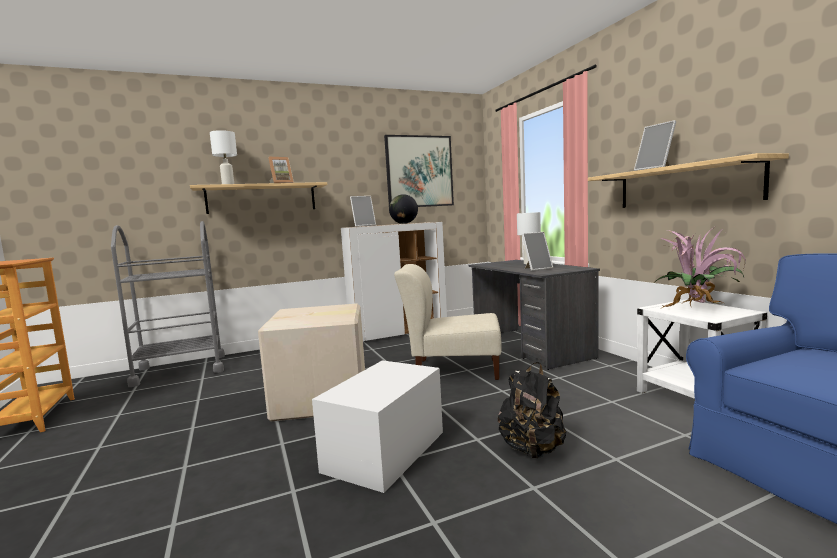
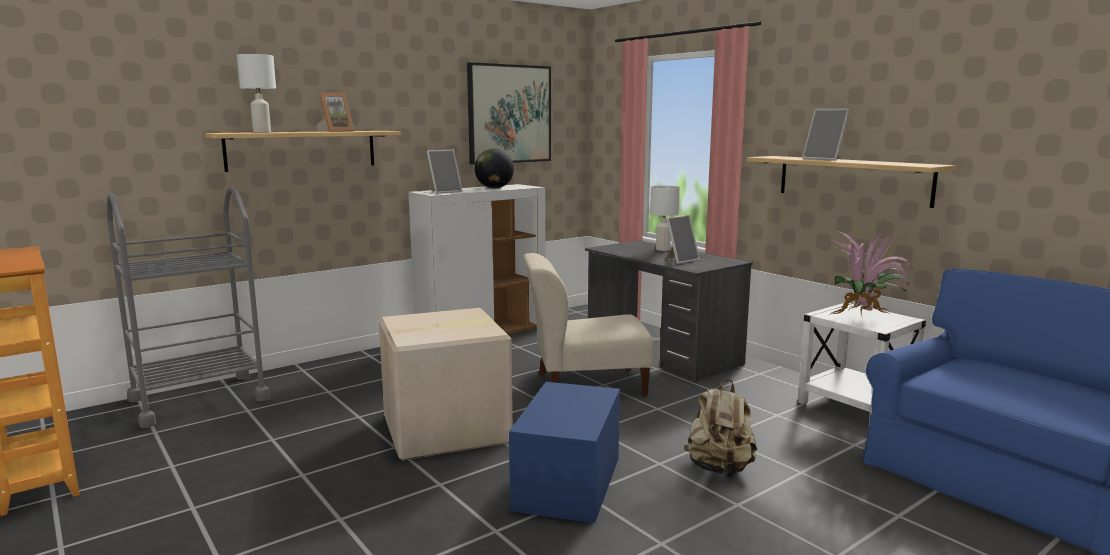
camera: 15 degrees left, 5 degrees up
white storage box [312,360,443,493] -> blue storage box [509,382,620,523]
black backpack [498,362,566,459] -> beige backpack [684,380,757,478]

